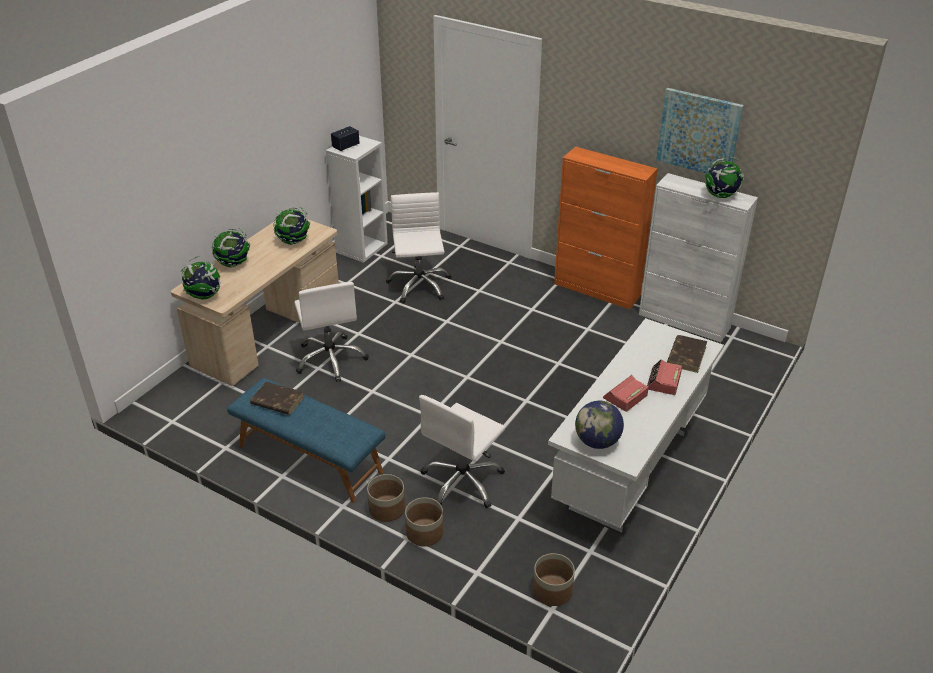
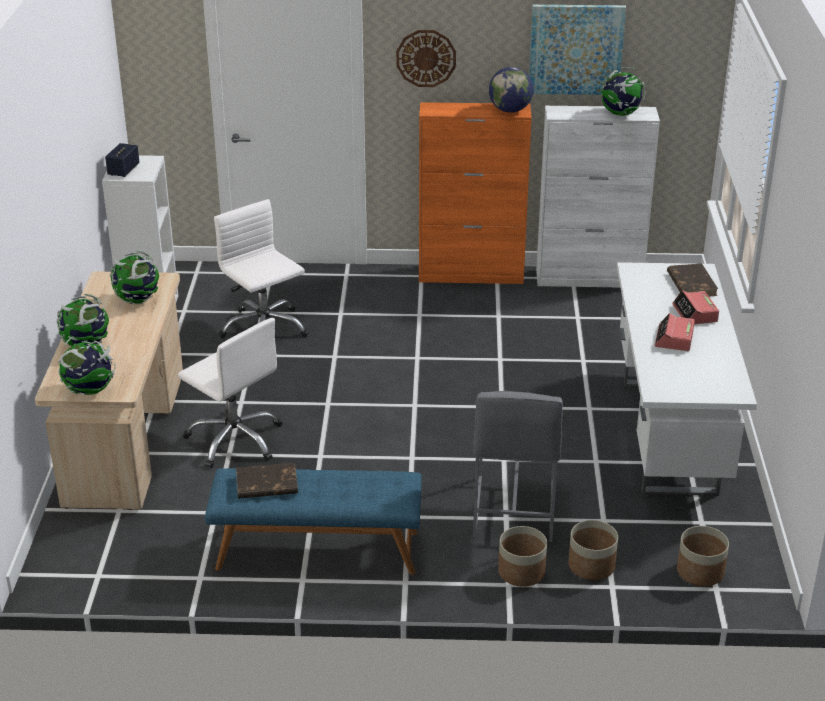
camera: 30 degrees left, 5 degrees down
planter [367,474,405,522] -> planter moved to [568,520,618,580]
white office chair [419,395,505,508] -> grey stool [473,391,563,542]
globe [575,401,624,449] -> globe moved to [489,67,534,113]
none -> wall clock [396,30,456,87]

